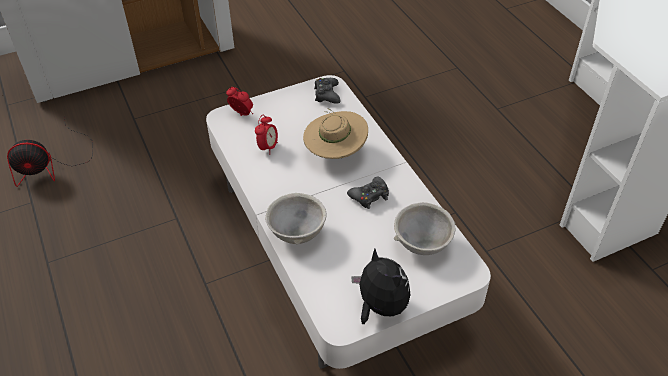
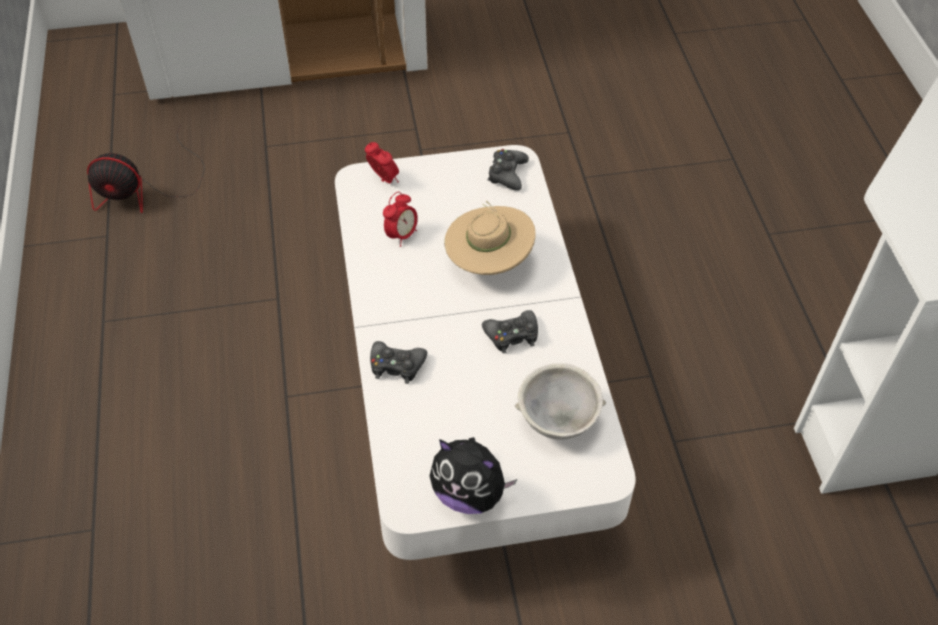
camera: 15 degrees right, 5 degrees up
grey bowl [265,193,326,245] -> black game controller [370,341,427,384]
plush toy [351,249,411,324] -> plush toy turned 135 degrees clockwise [430,437,517,514]

